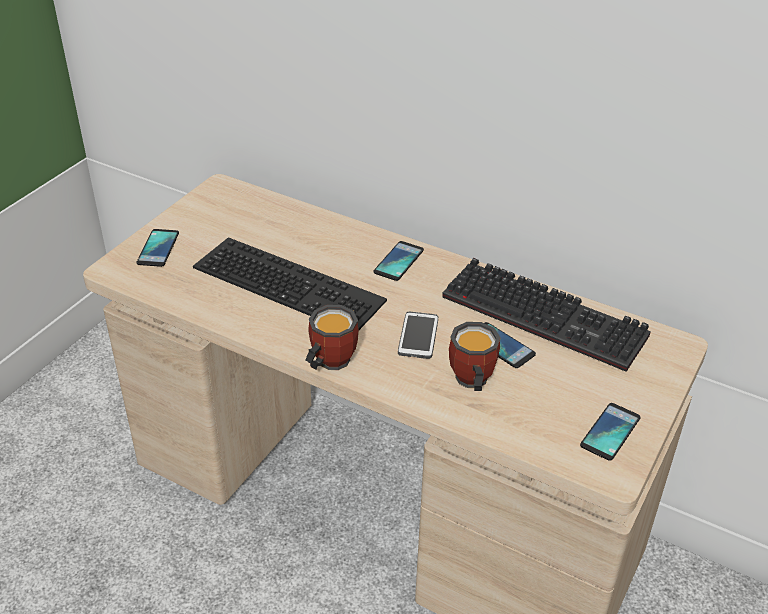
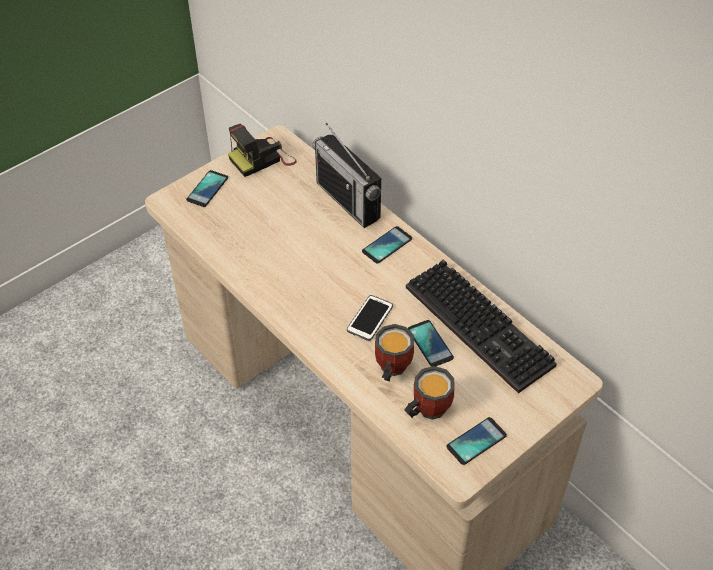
camera: 20 degrees right, 10 degrees up
keyboard [193,237,387,330] -> none
mug [305,305,359,370] -> mug moved to [404,366,455,420]
none -> camera [228,124,297,177]
none -> radio [312,123,381,228]

